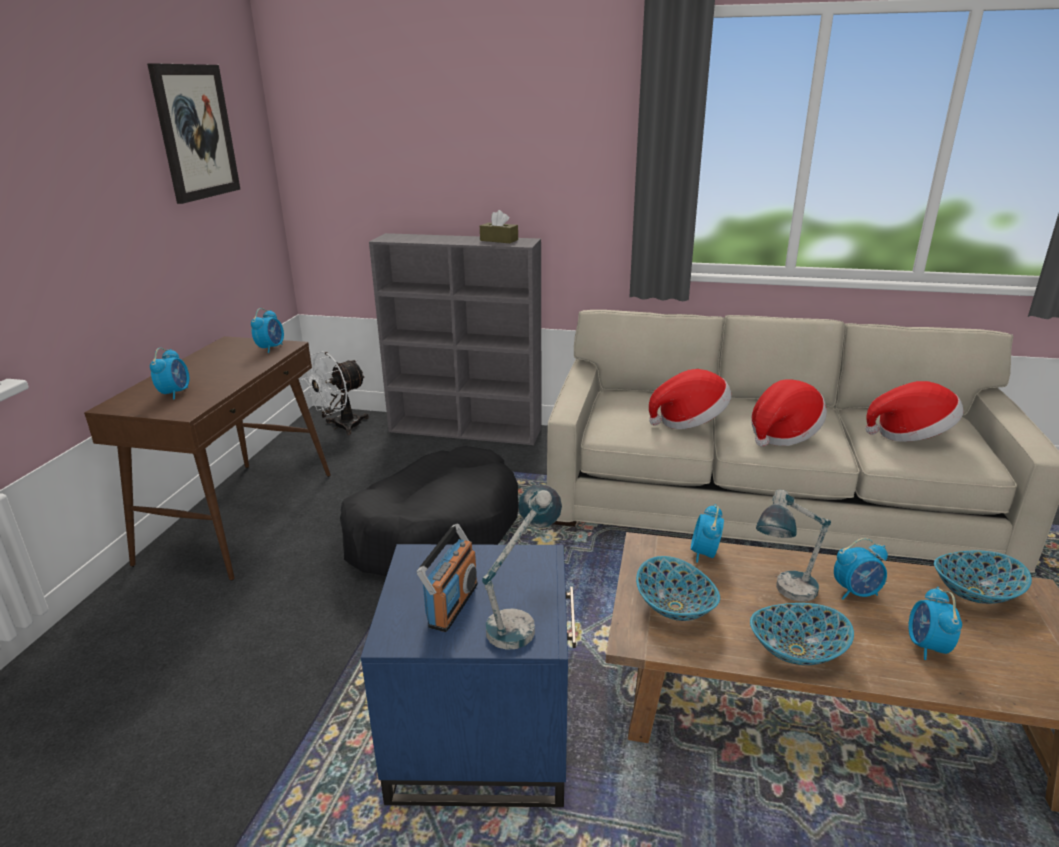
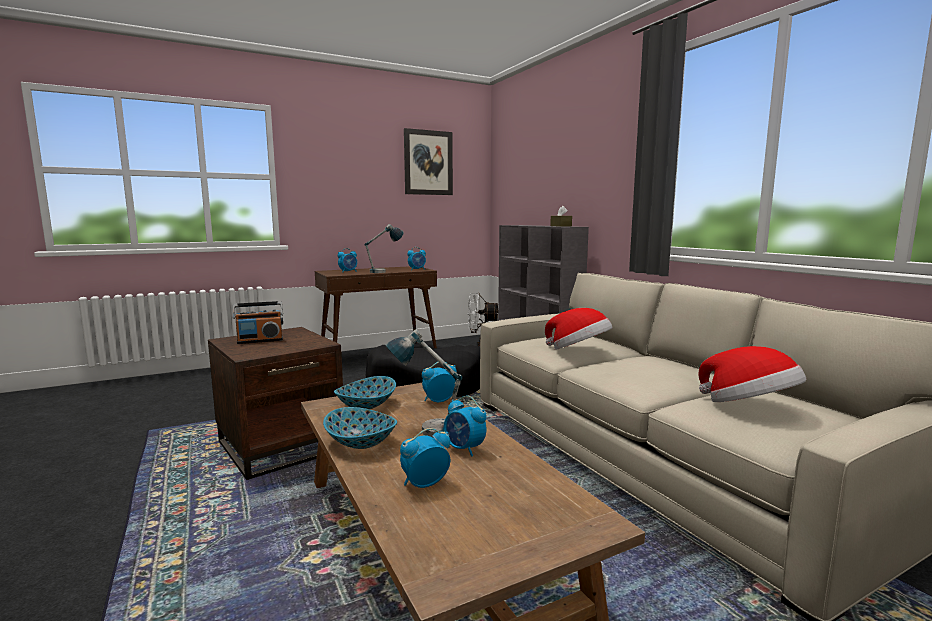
camera: 50 degrees right, 15 degrees down
blue side table [361,544,576,807] -> brown side table [208,327,343,480]
table lamp [482,484,562,650] -> table lamp moved to [364,224,404,273]
hat [751,379,827,447] -> none
bowl [934,550,1032,604] -> none

